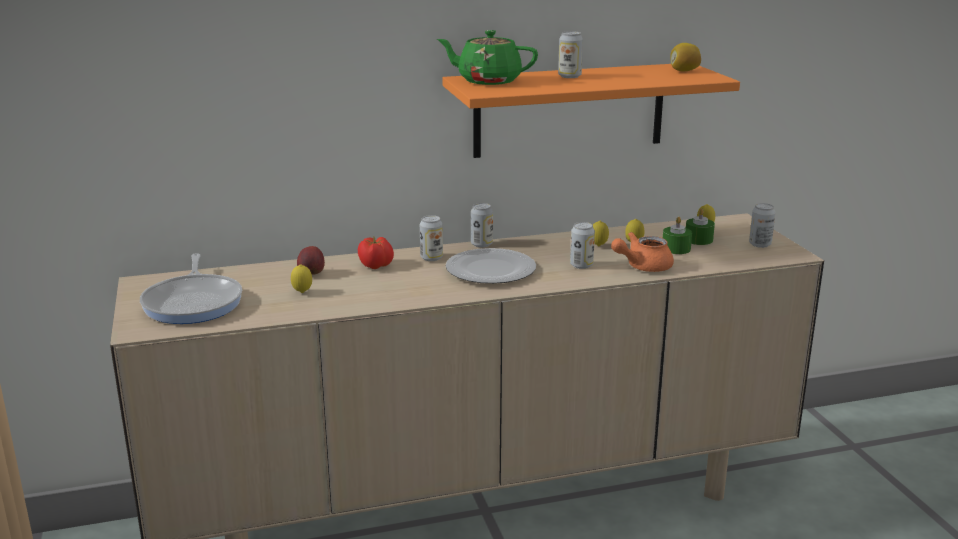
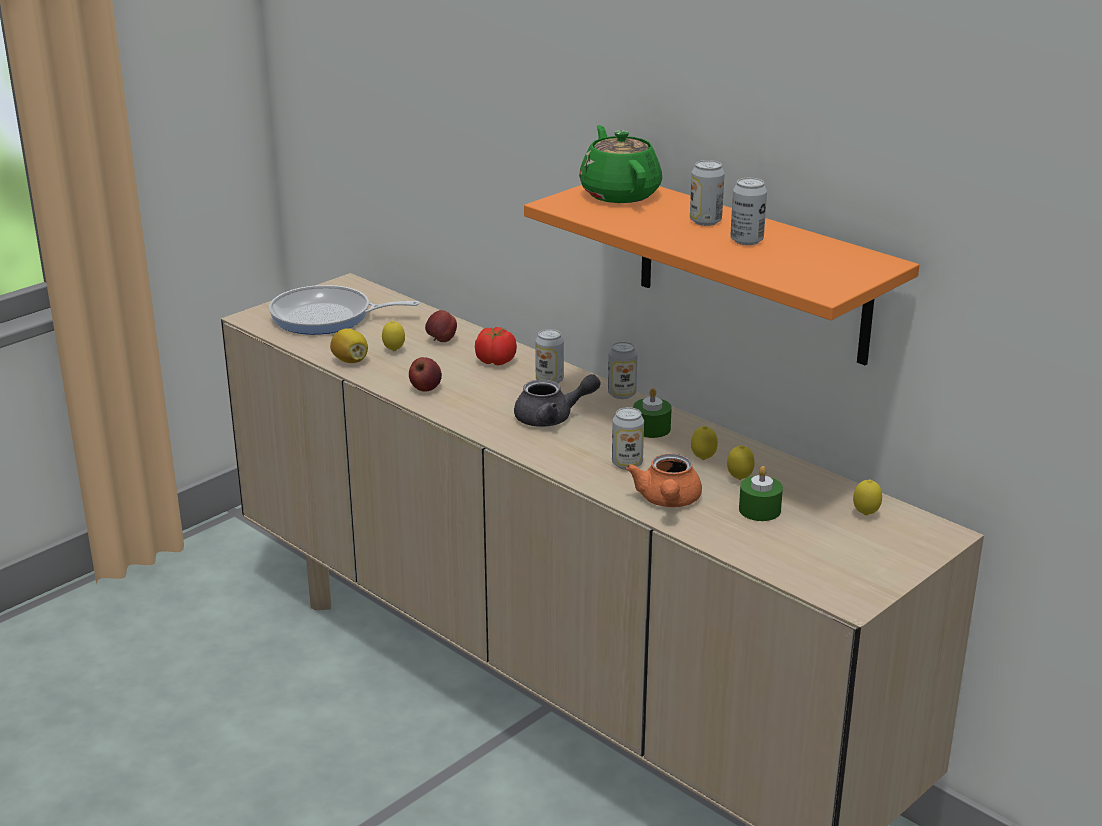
camera: 60 degrees right, 5 degrees up
frying pan [140,253,242,324] -> frying pan turned 45 degrees clockwise [269,285,419,335]
plate [445,248,536,284] -> grey teapot [514,374,601,427]
orange teapot [611,232,674,272] -> orange teapot turned 120 degrees counterclockwise [626,454,702,507]
lemon [670,43,701,71] -> lemon moved to [330,328,368,363]
green candle [686,208,715,245] -> green candle moved to [633,388,672,438]
can [749,203,776,248] -> can moved to [730,178,767,245]
none -> apple [409,357,442,392]

